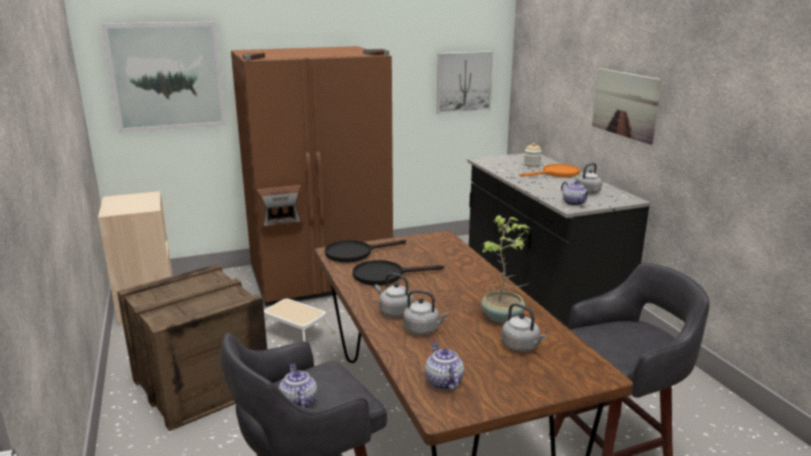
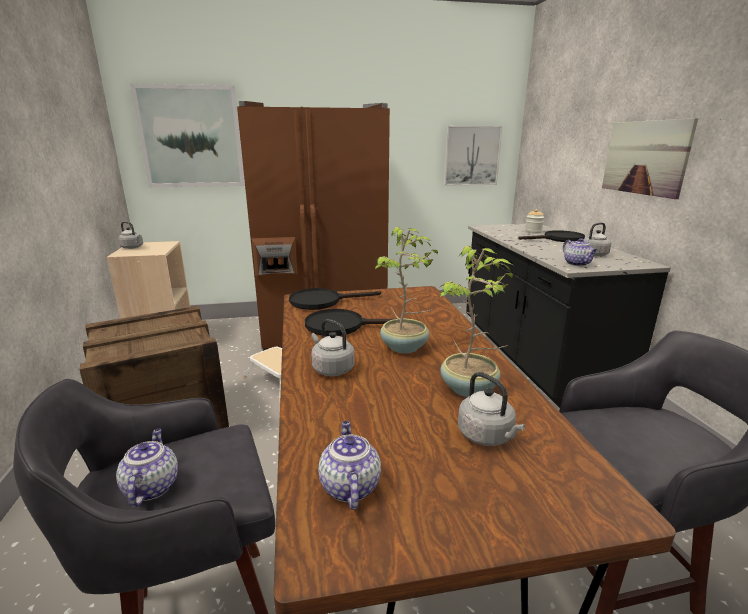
camera: 10 degrees right, 0 degrees up
grey kettle [403,290,448,335] -> grey kettle moved to [118,221,143,249]
orange frying pan [520,164,580,177] -> black frying pan [518,230,585,242]
none -> potted plant [375,227,438,353]

